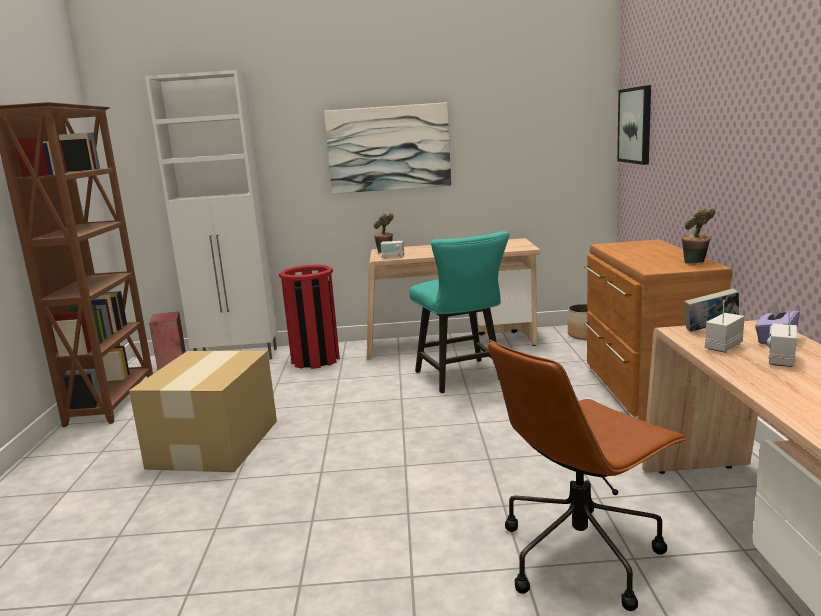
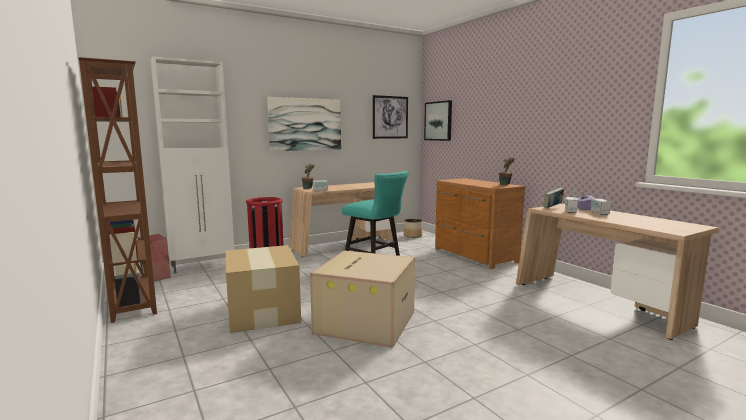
camera: 30 degrees left, 5 degrees down
brown office chair [488,340,687,611] -> none
none -> cardboard box [310,251,415,348]
none -> picture [373,95,408,139]

